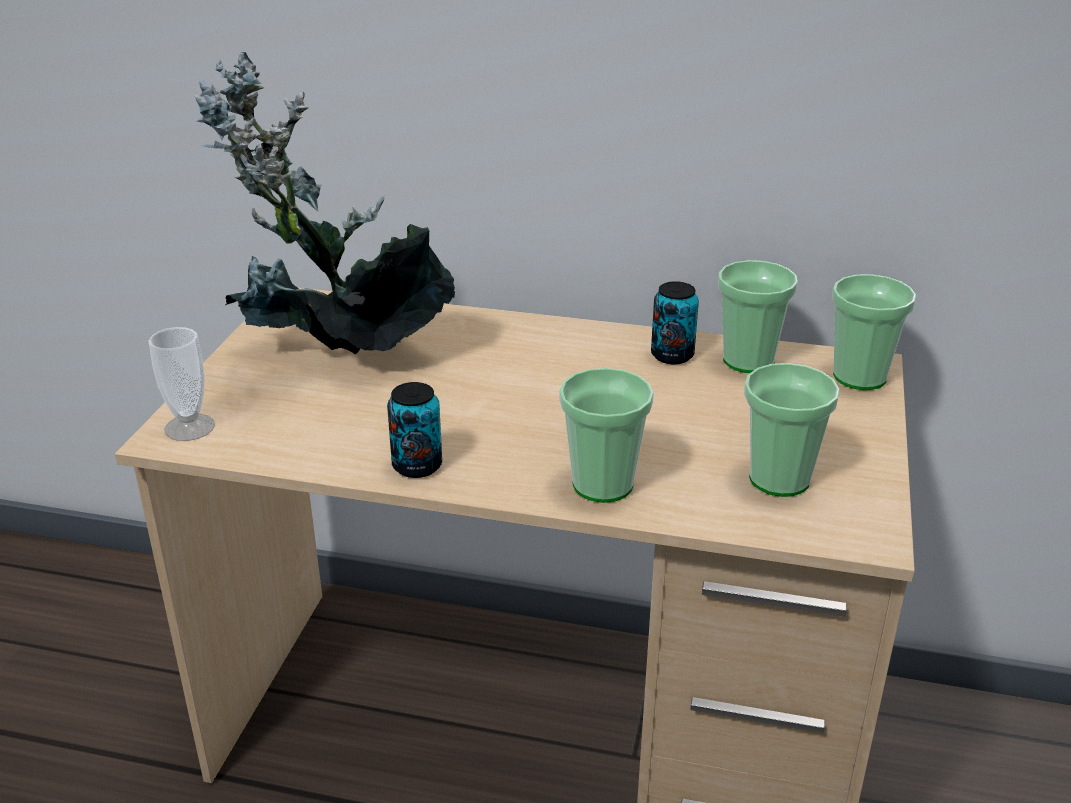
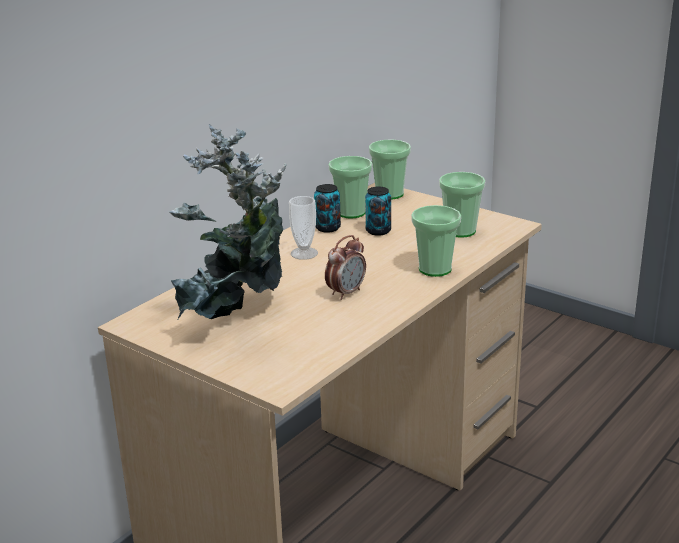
camera: 65 degrees left, 5 degrees down
cup [149,327,215,441] -> cup moved to [289,196,318,260]
can [387,382,442,478] -> can moved to [365,187,391,236]
none -> alarm clock [325,235,366,300]

